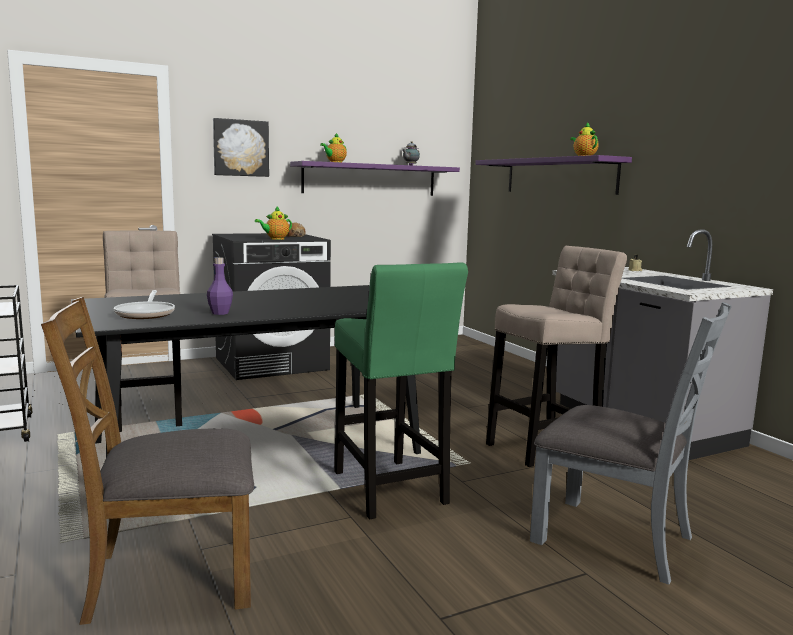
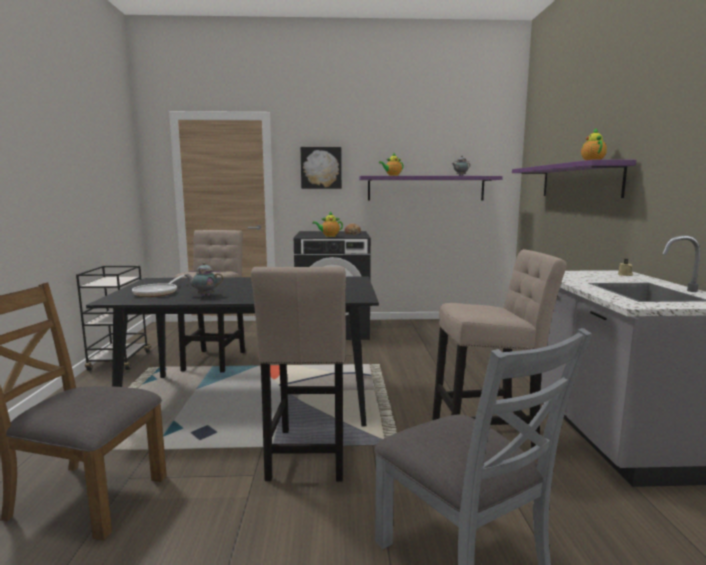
camera: 25 degrees right, 0 degrees up
purple bottle [207,257,233,315] -> teapot [185,262,224,296]
green stool [335,262,468,519] -> beige stool [251,267,346,482]

